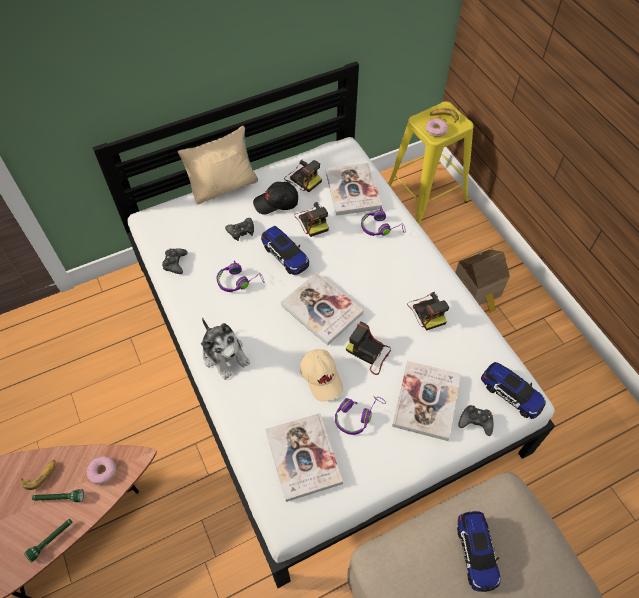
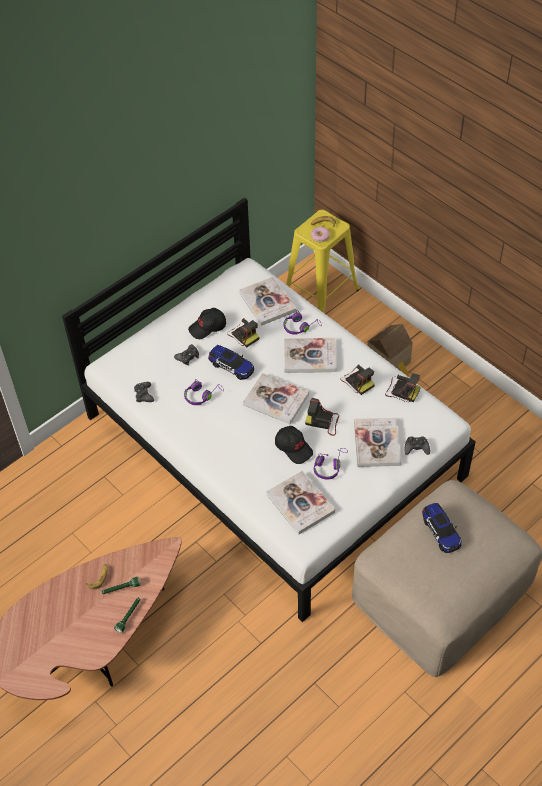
camera: 15 degrees left, 5 degrees down
donut [87,456,116,485] -> none
beige pillow [178,126,258,205] -> none
plush toy [201,318,250,380] -> none
camera [284,159,322,192] -> camera moved to [385,373,421,402]
beige cap [300,349,343,402] -> black cap [275,426,313,464]
toy car [481,362,546,419] -> none
none -> book [284,338,337,373]

